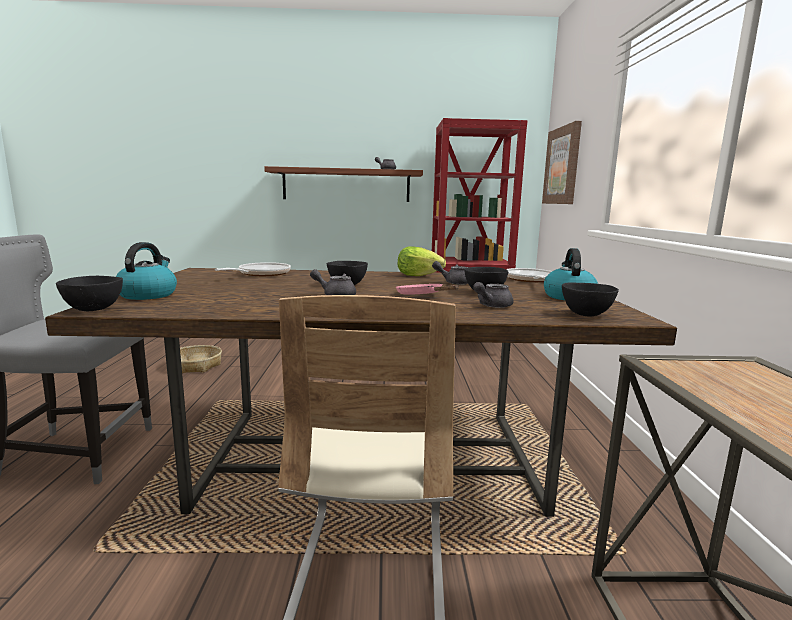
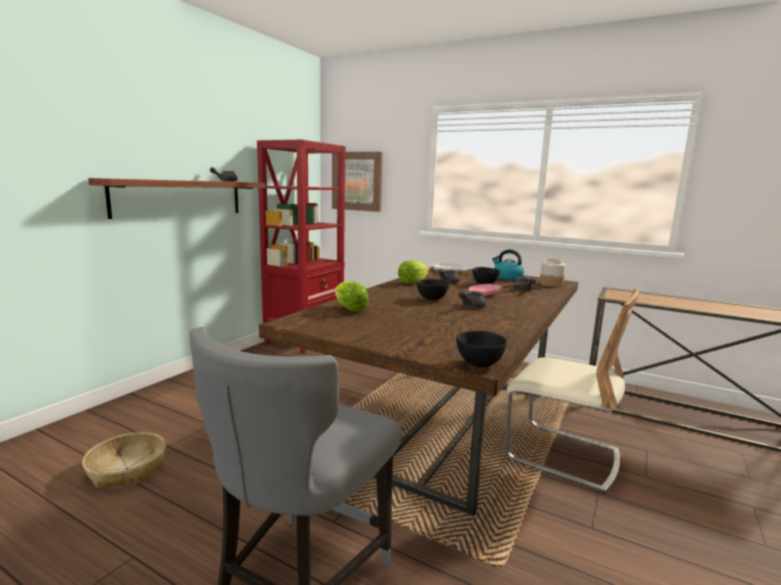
camera: 60 degrees left, 0 degrees up
kettle [116,242,177,300] -> none
frying pan [215,262,291,276] -> lettuce [334,281,369,312]
black bowl [562,283,619,316] -> jar [540,259,566,287]

